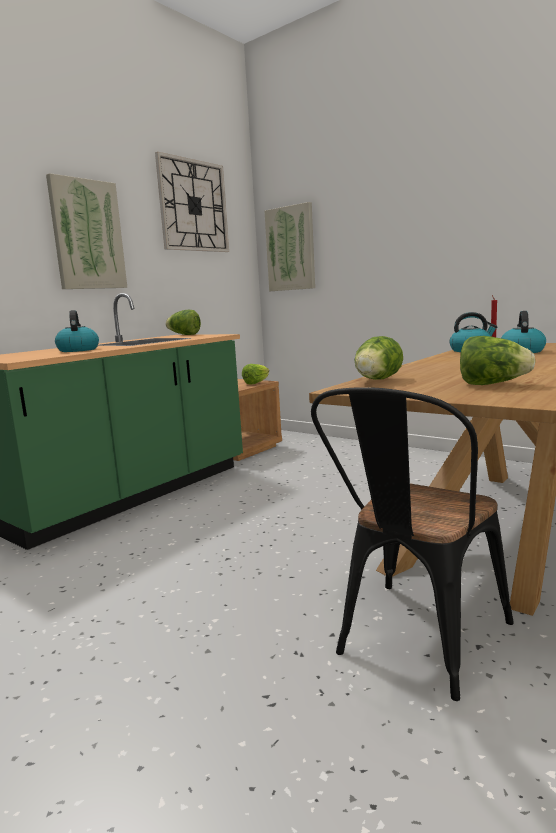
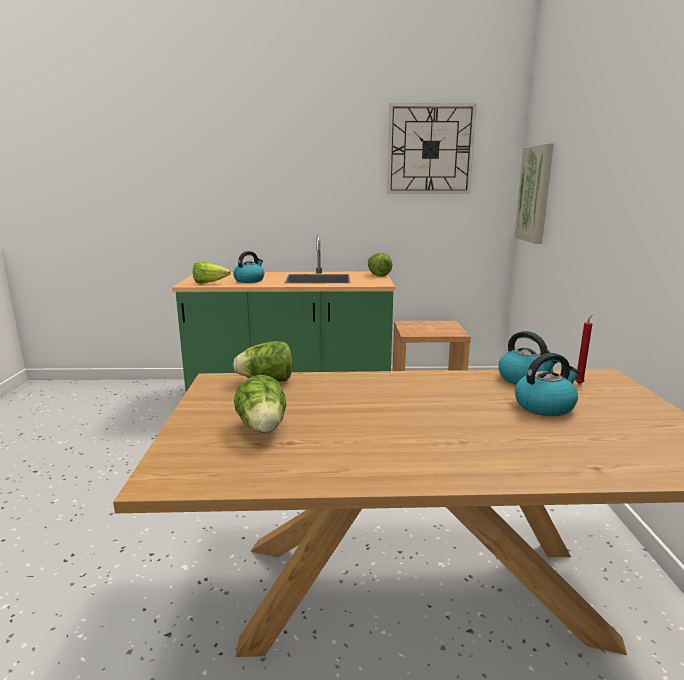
camera: 50 degrees right, 5 degrees up
picture [46,173,127,289] -> none
lettuce [242,364,269,384] -> lettuce moved to [193,261,231,283]
black chair [311,387,513,701] -> none

